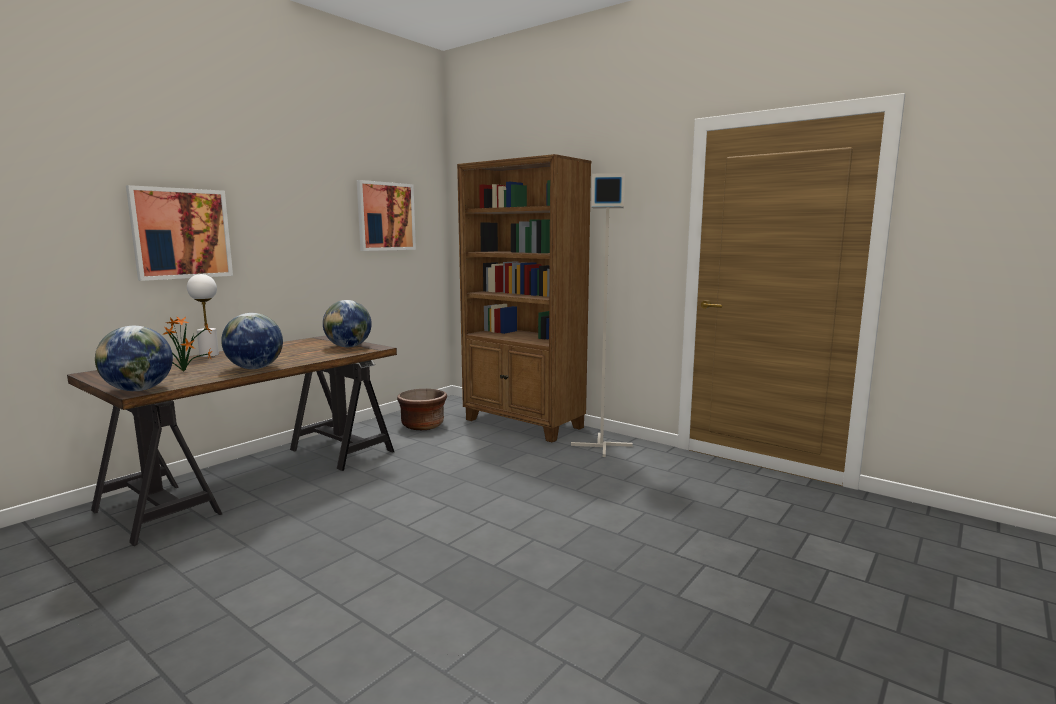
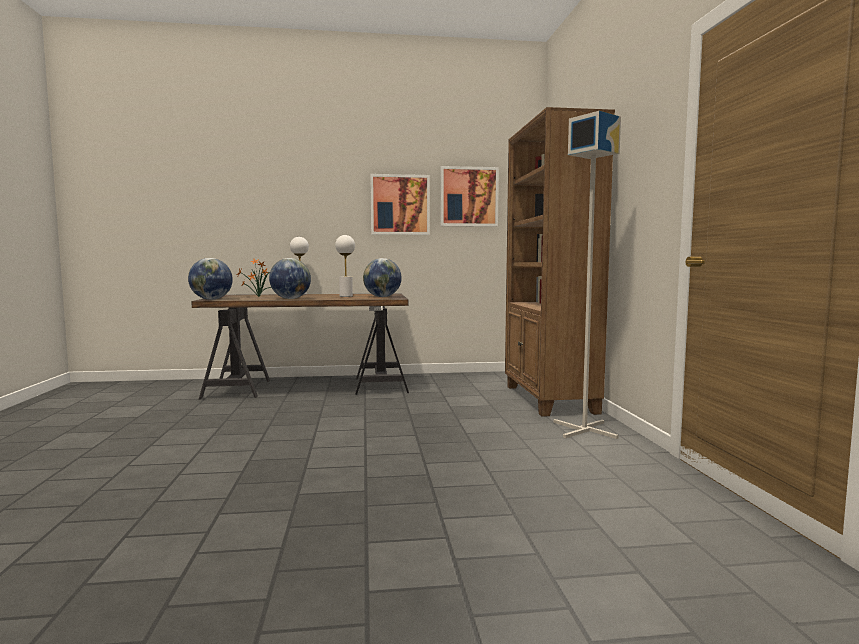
camera: 45 degrees right, 5 degrees down
picture [126,185,233,281] -> picture moved to [370,174,430,235]
brown planter [397,389,447,430] -> none
none -> white table lamp [335,235,355,297]

